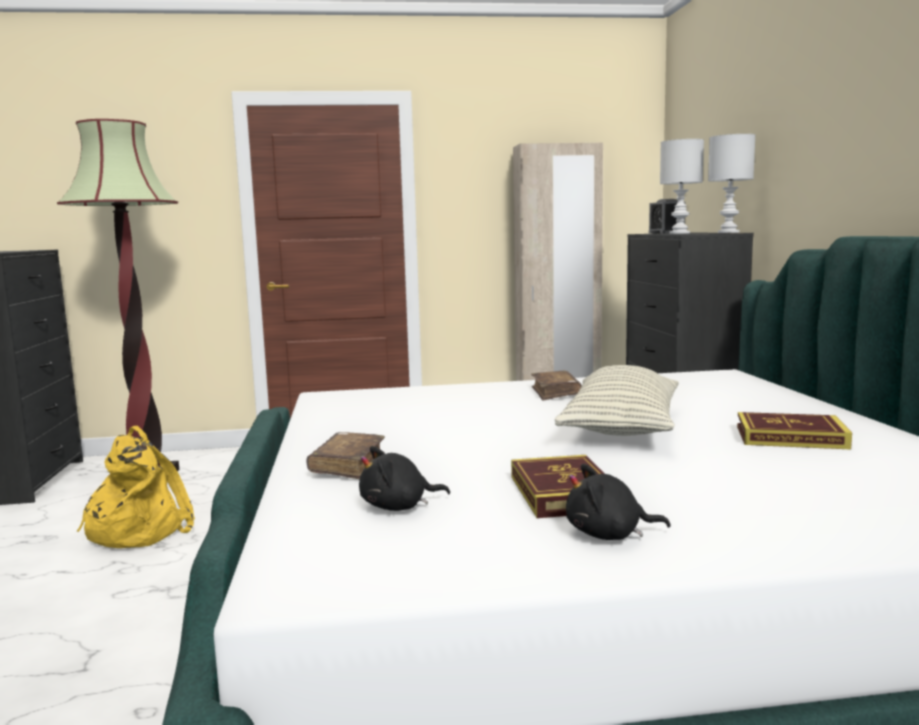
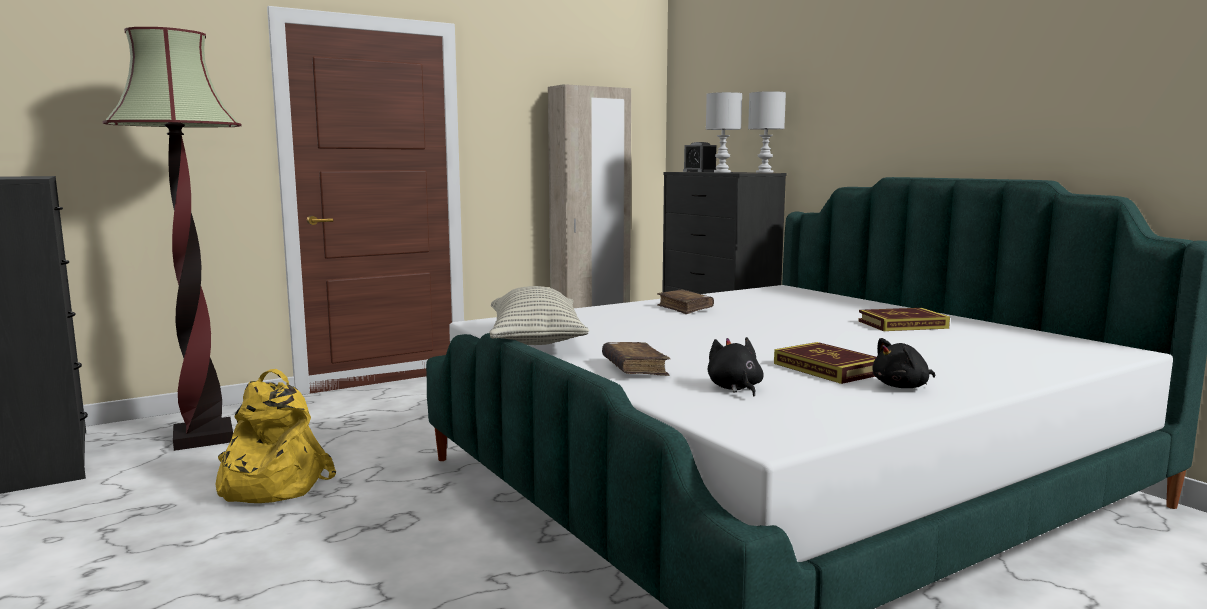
camera: 25 degrees left, 0 degrees up
black plush toy [359,446,450,511] -> black plush toy turned 120 degrees clockwise [708,337,764,396]
pillow [555,365,679,436] -> pillow moved to [489,286,589,345]

